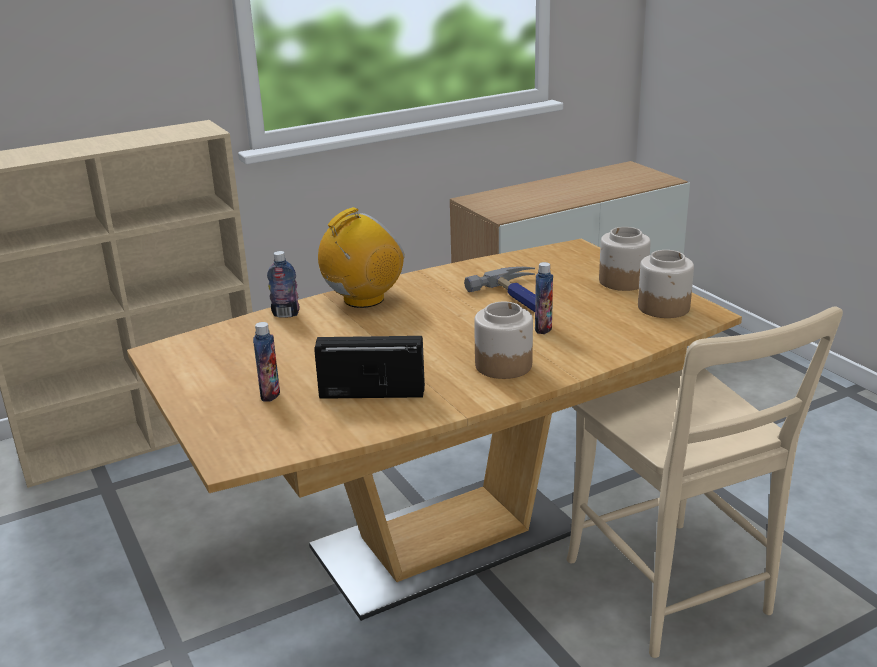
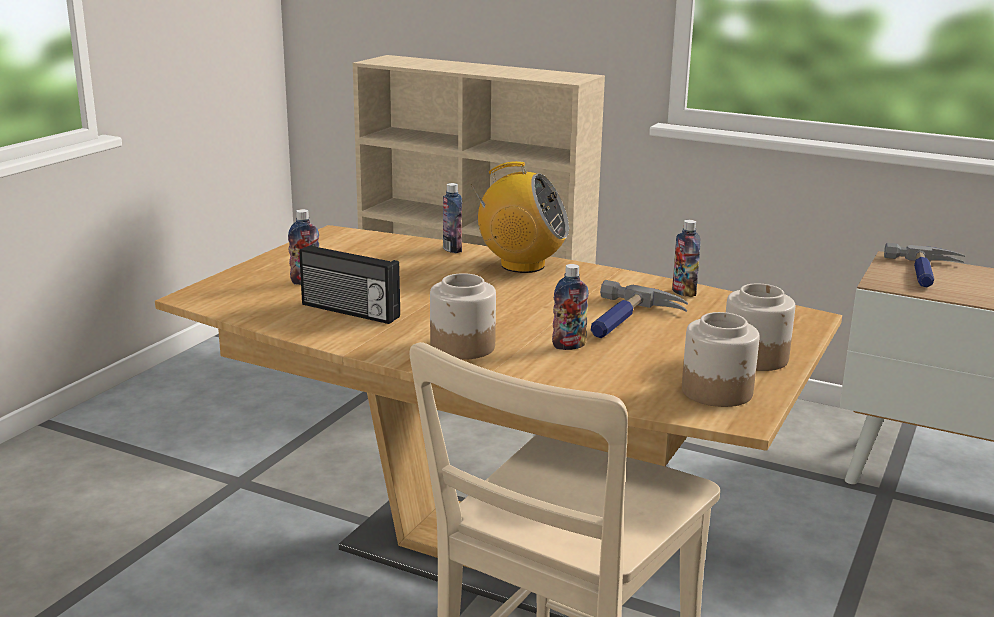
camera: 55 degrees right, 5 degrees down
radio [314,336,425,399] -> radio turned 150 degrees clockwise [299,244,400,324]
none -> bottle [672,220,701,297]
none -> hammer [884,243,965,287]

